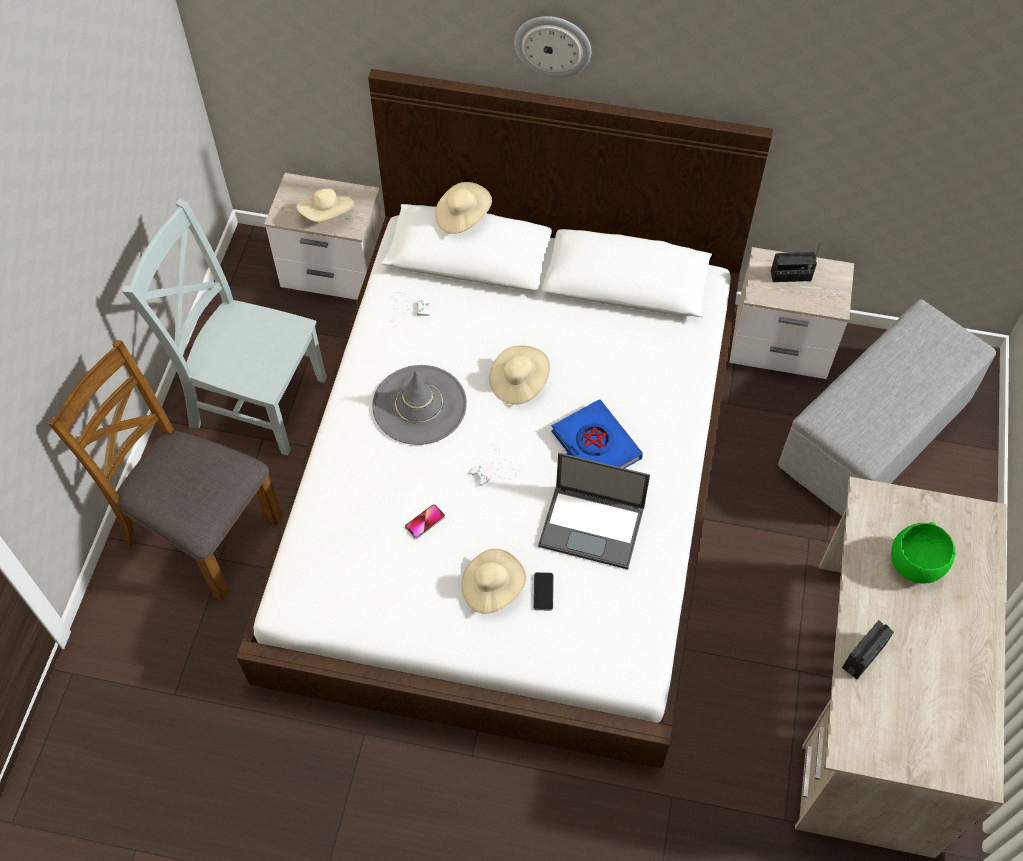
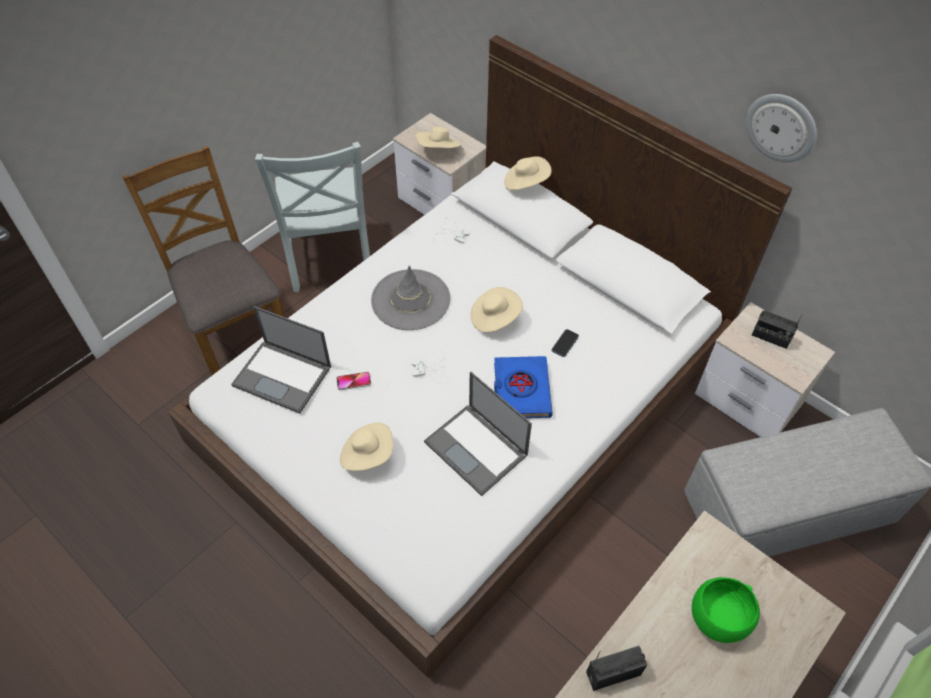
camera: 30 degrees right, 5 degrees down
grey chair [122,199,327,456] -> grey chair turned 150 degrees counterclockwise [255,142,370,292]
wall clock [514,16,591,77] -> wall clock moved to [746,94,817,162]
phone [533,572,554,611] -> phone moved to [552,329,579,357]
none -> laptop [231,306,331,414]

